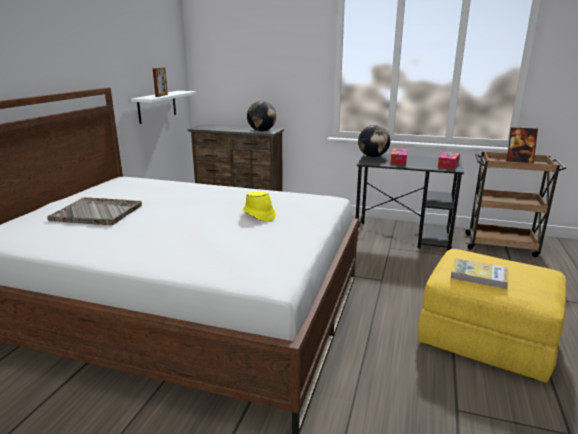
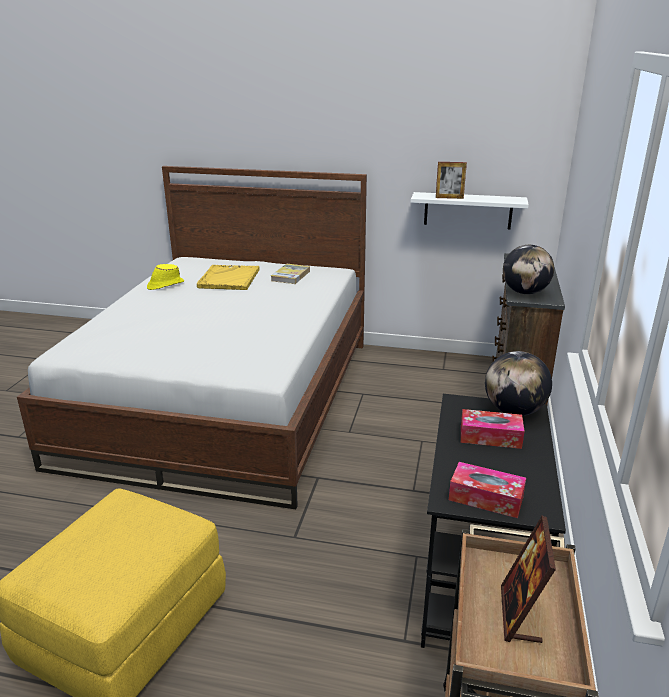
camera: 85 degrees right, 5 degrees up
grey tray [47,197,142,225] -> yellow tray [197,265,260,290]
yellow hat [243,191,276,222] -> yellow hat moved to [147,264,184,290]
book [451,258,509,289] -> book moved to [271,264,310,284]

